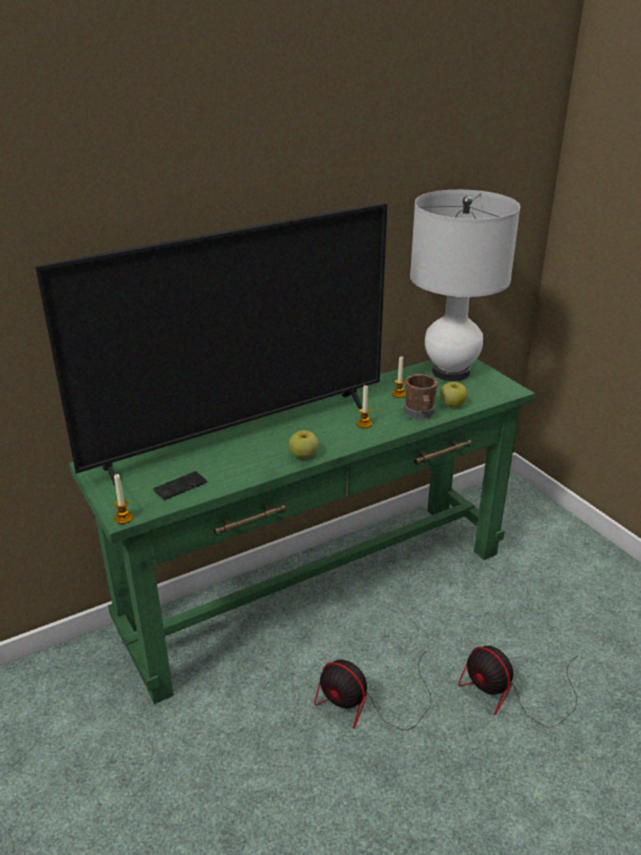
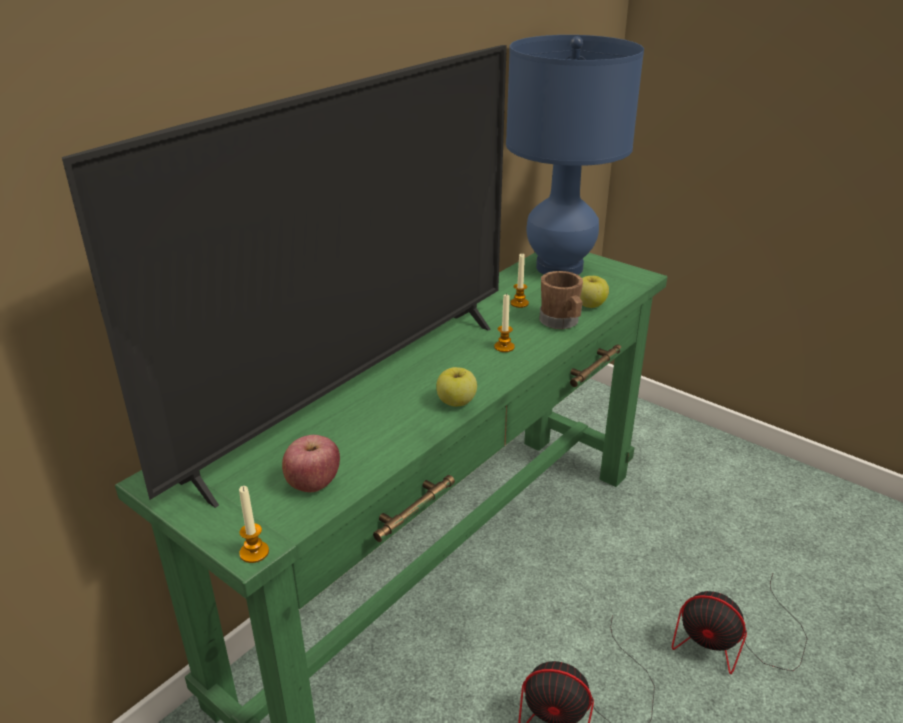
camera: 20 degrees left, 0 degrees up
phone [153,471,207,500] -> apple [282,435,340,492]
white table lamp [410,190,520,381] -> blue table lamp [506,35,644,275]

